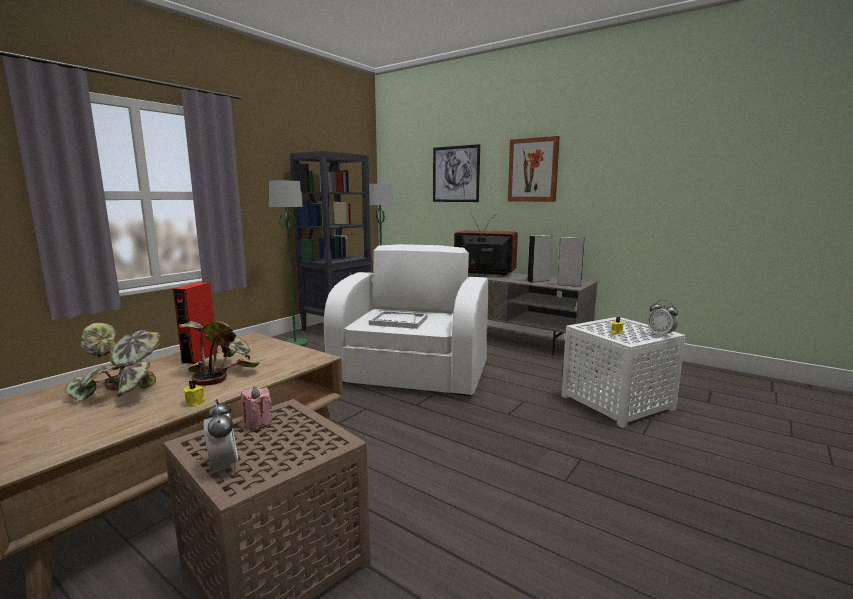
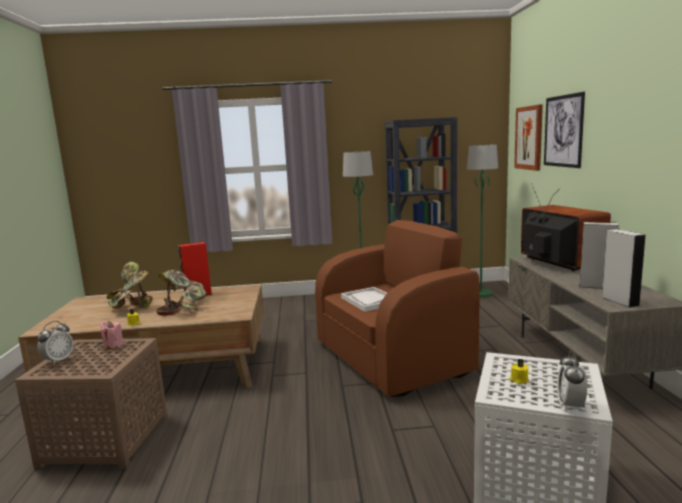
camera: 50 degrees right, 0 degrees up
white armchair [324,244,488,396] -> brown armchair [315,220,479,397]
picture [508,136,560,202] -> picture moved to [514,104,543,171]

